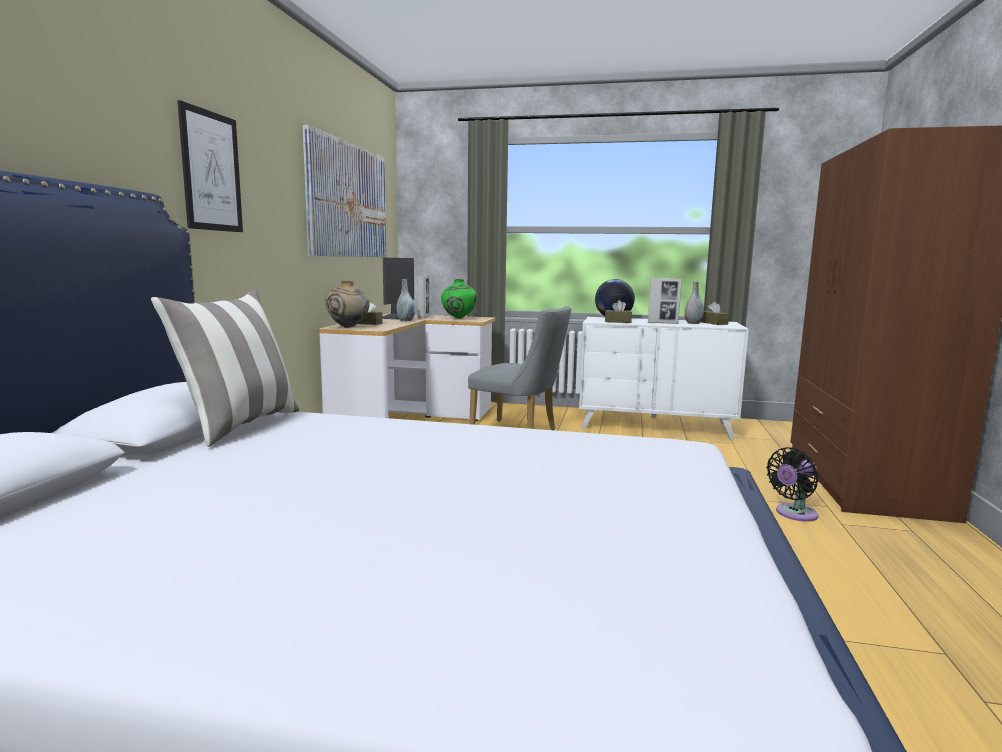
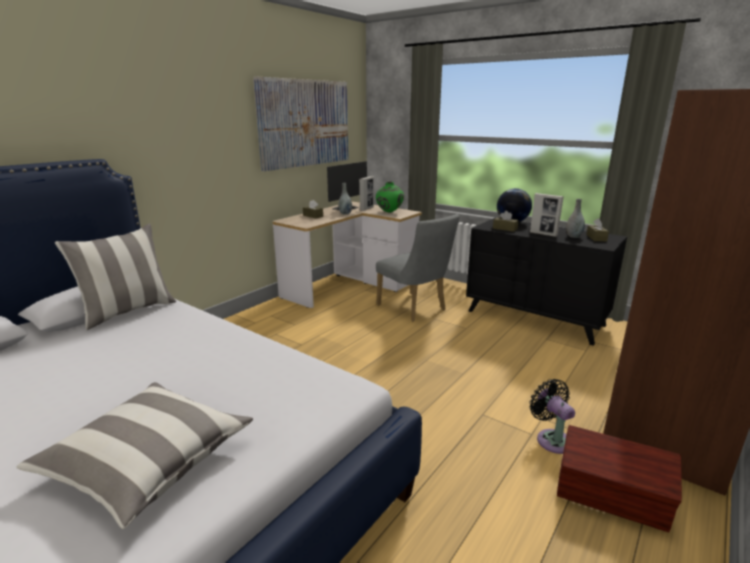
camera: 25 degrees right, 10 degrees up
picture [177,100,243,232] -> none
beige vase [325,281,370,328] -> none
white dresser [579,317,749,439] -> black dresser [466,218,627,346]
black fan [767,447,819,522] -> black fan turned 75 degrees clockwise [530,379,575,454]
none -> pillow [16,382,253,529]
none -> brown storage box [557,425,682,532]

